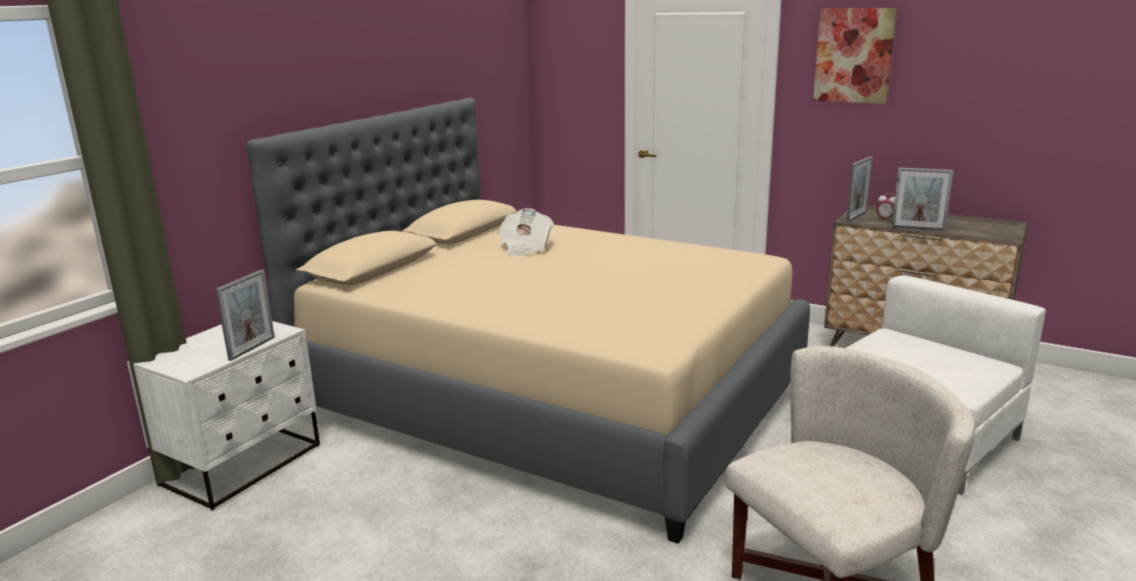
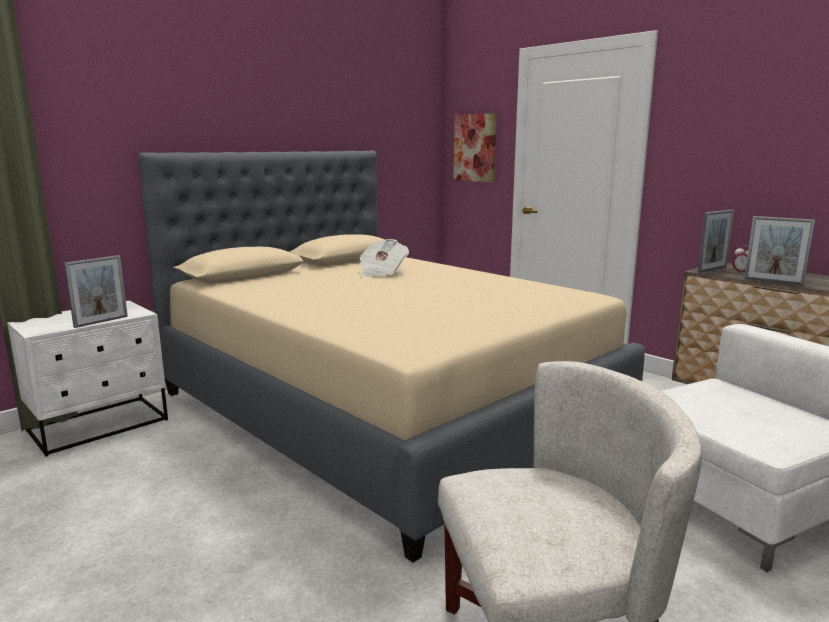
camera: 15 degrees right, 5 degrees down
picture [813,8,897,104] -> picture moved to [454,113,497,182]

